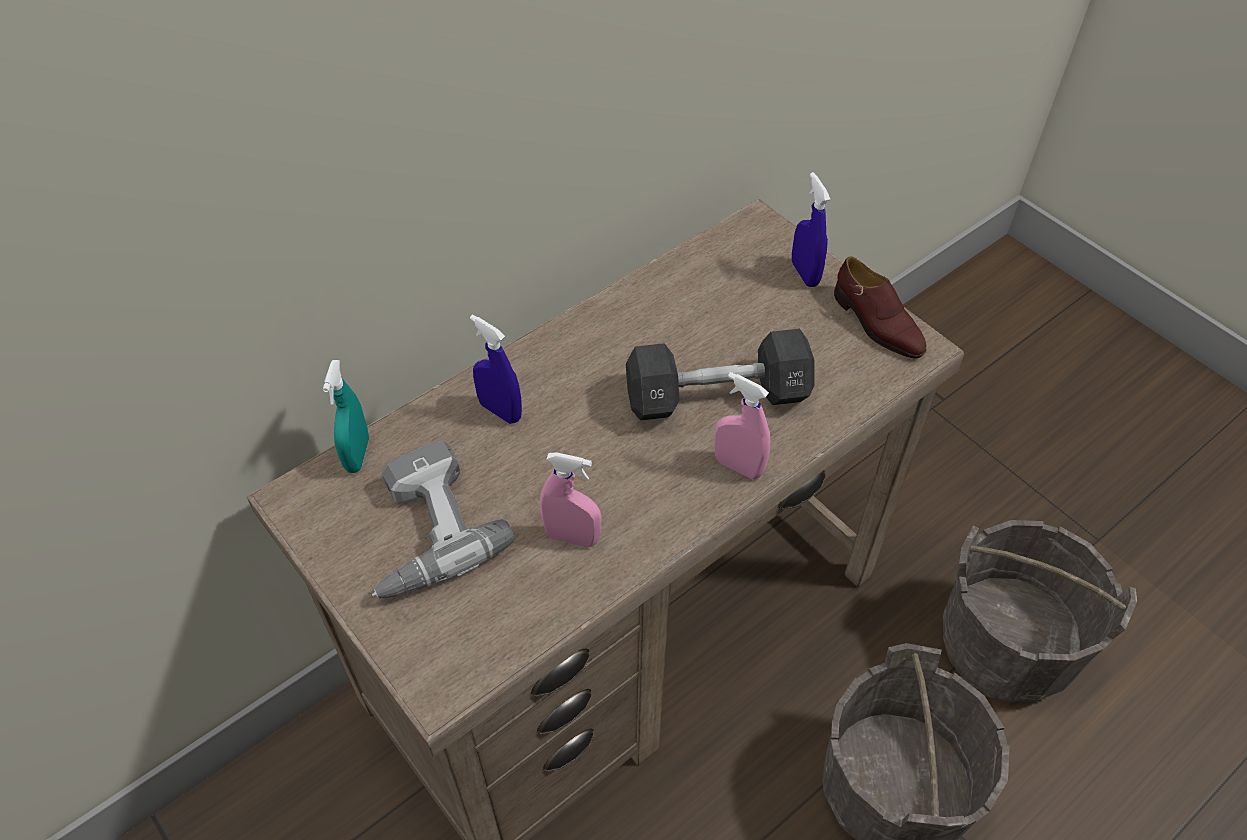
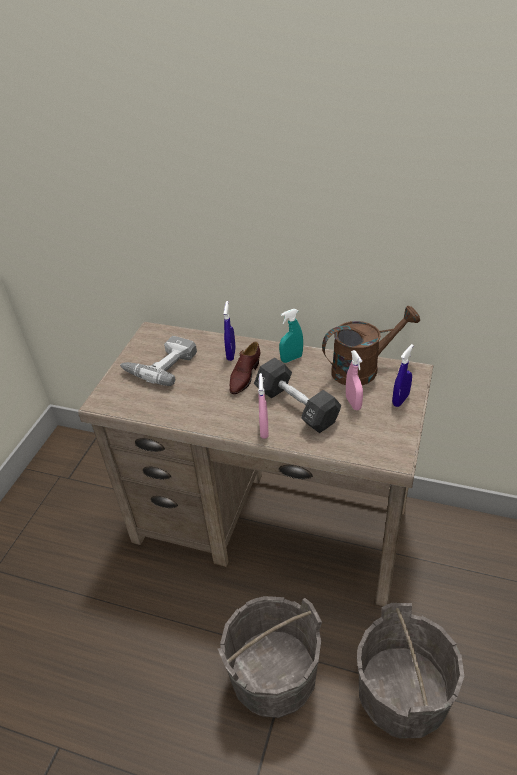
camera: 60 degrees right, 10 degrees down
turquoise spray bottle [323,360,369,473] -> turquoise spray bottle moved to [279,309,303,363]
pink spray bottle [540,452,601,547] -> pink spray bottle moved to [346,350,363,410]
brown shoe [834,256,927,358] -> brown shoe moved to [230,342,260,394]
none -> brown watering can [322,306,420,385]

